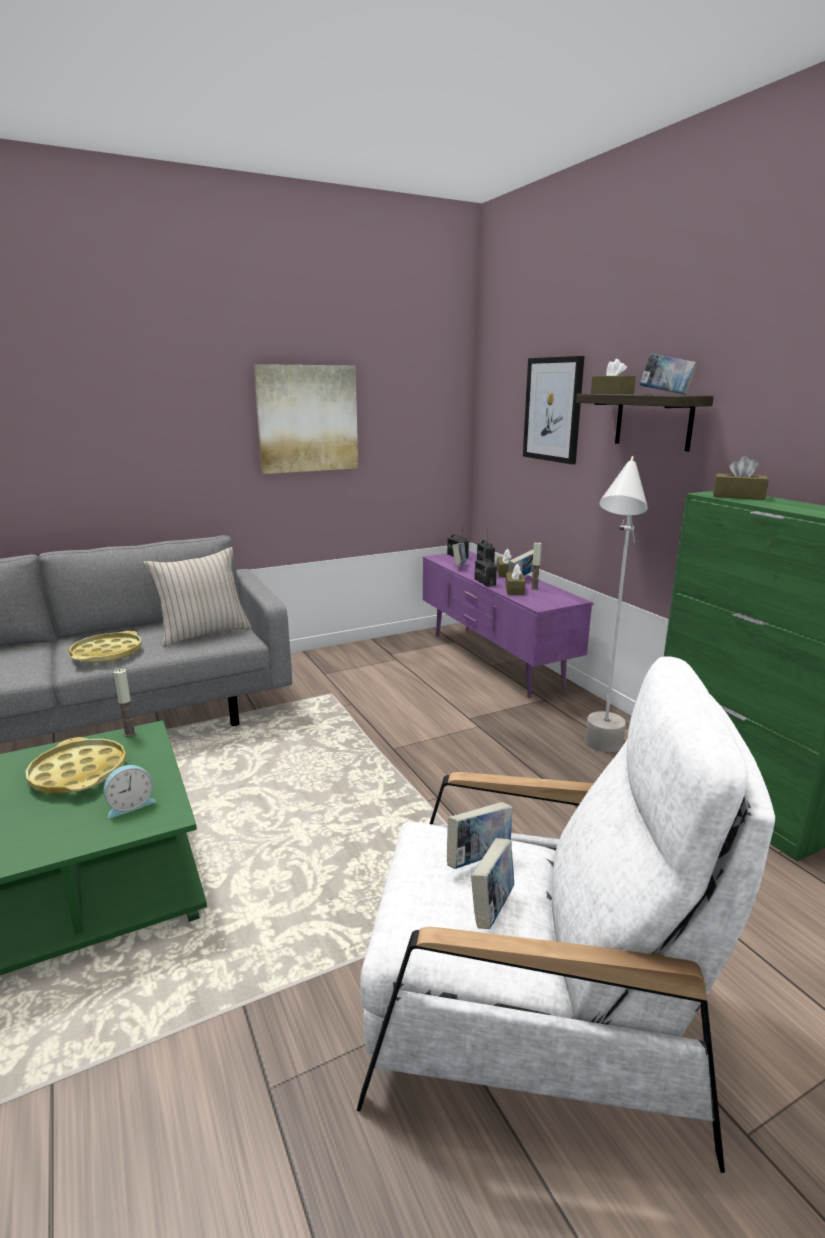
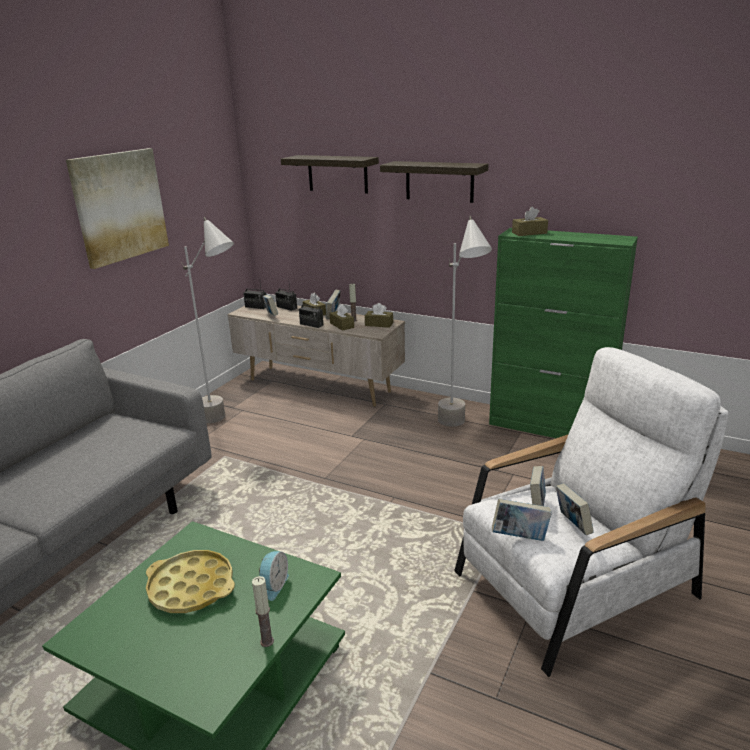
camera: 35 degrees left, 5 degrees up
yellow tray [69,631,142,664] -> none
candle [114,669,136,737] -> candle moved to [252,576,274,647]
beige pillow [143,547,251,648] -> none
purple tv stand [423,551,594,698] -> beige tv stand [227,302,405,406]
picture [523,356,584,464] -> shelf [281,155,379,194]
brown tissue box [591,359,636,394] -> brown tissue box moved to [365,303,393,328]
book [640,353,698,395] -> book moved to [492,499,552,541]
none -> grey floor lamp [181,217,234,423]

